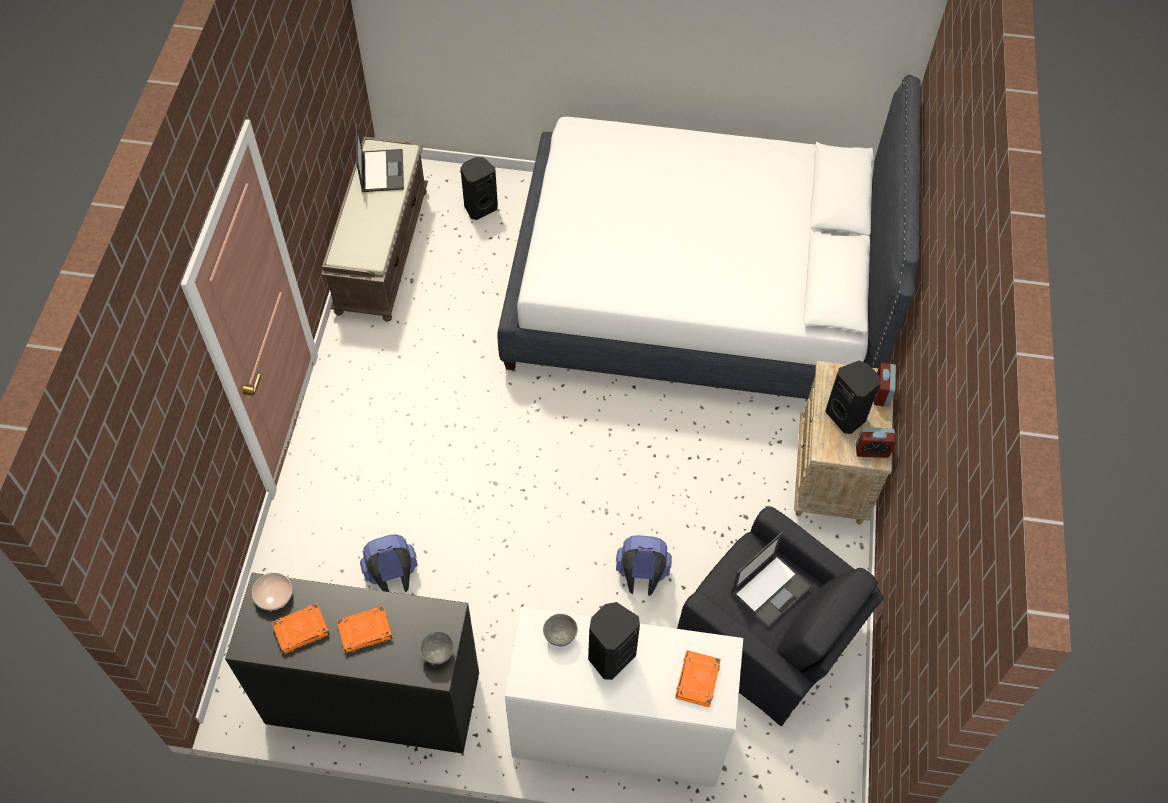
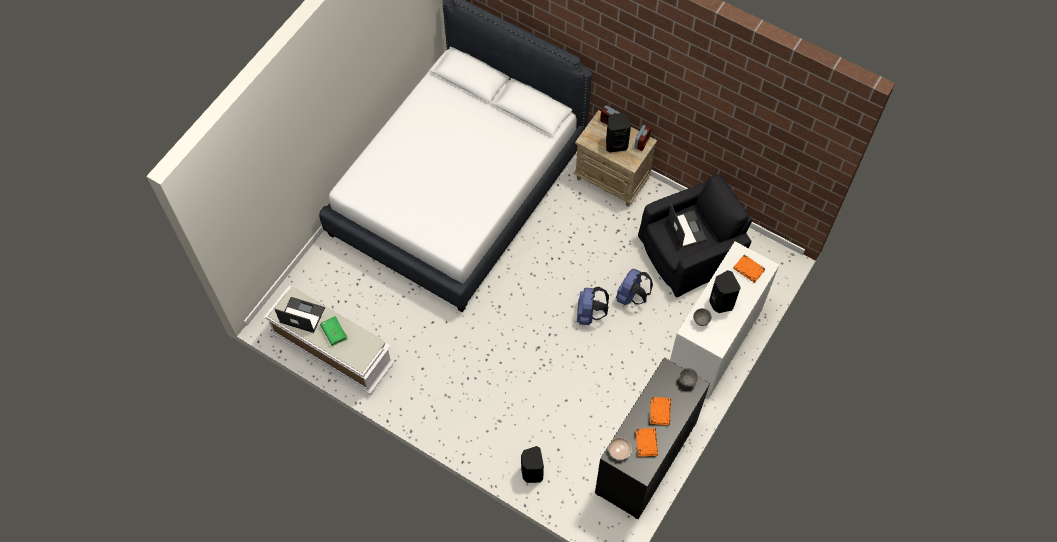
camera: 65 degrees left, 5 degrees up
brown bench [322,137,428,322] -> white bench [263,285,394,395]
blue backpack [360,534,418,592] -> blue backpack moved to [577,287,609,325]
black speaker [460,157,498,220] -> black speaker moved to [521,446,544,483]
none -> green book [320,316,348,346]

